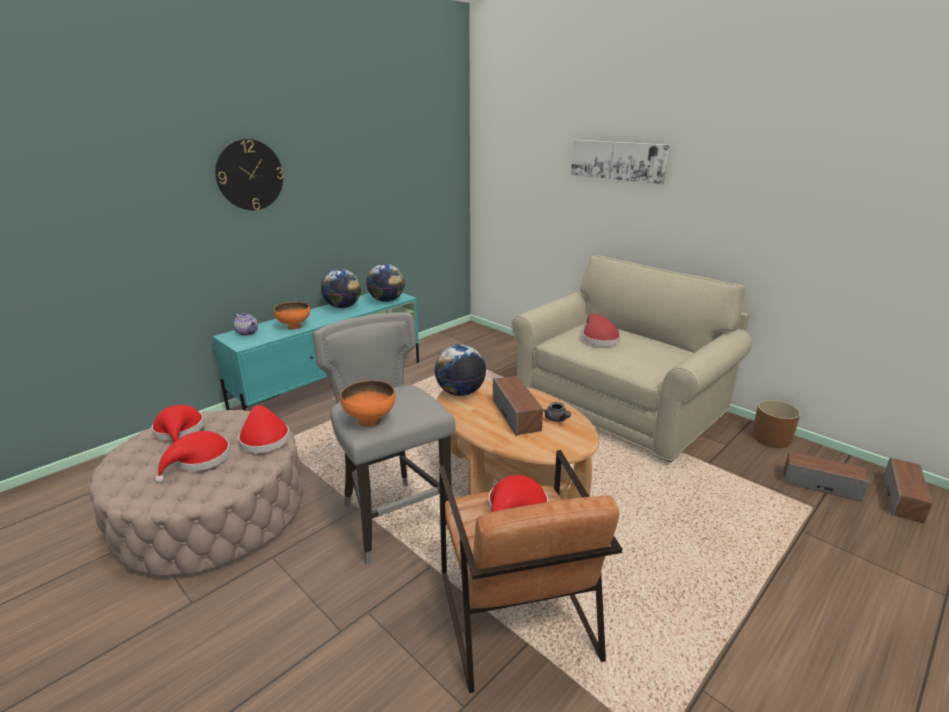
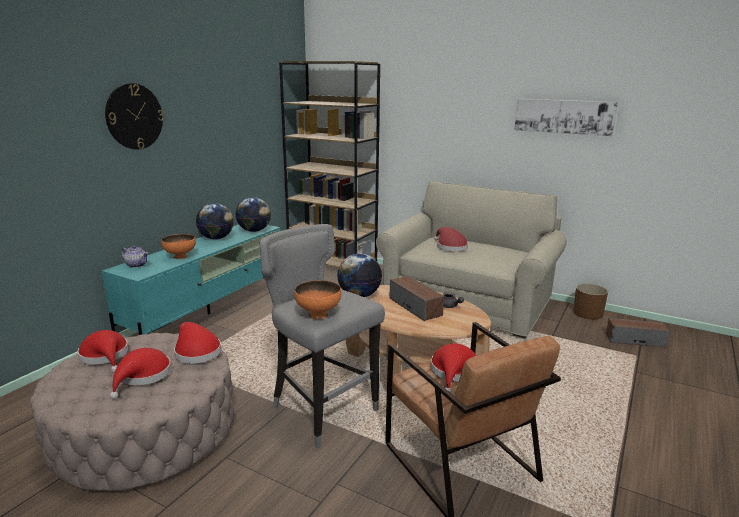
camera: 15 degrees left, 5 degrees down
picture [571,140,669,184] -> picture moved to [515,99,618,136]
speaker [883,457,932,523] -> none
none -> brown bookcase [279,61,380,268]

